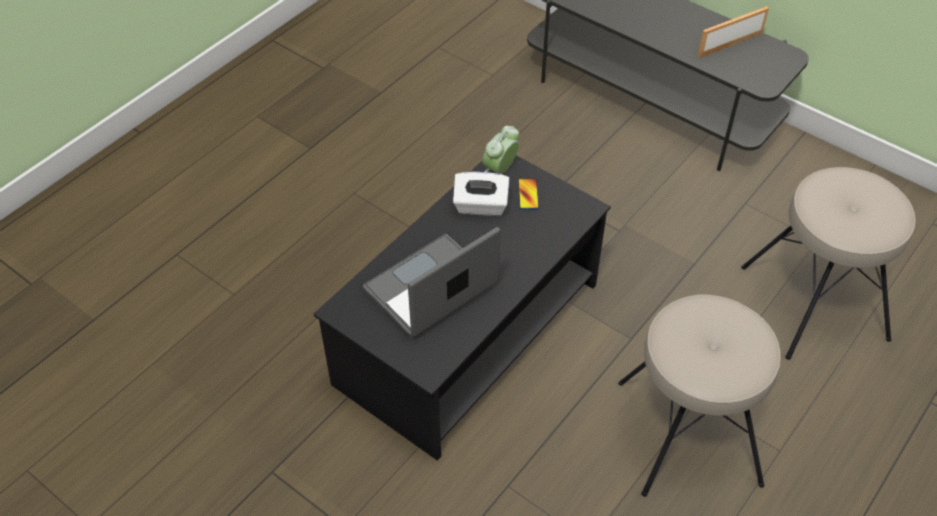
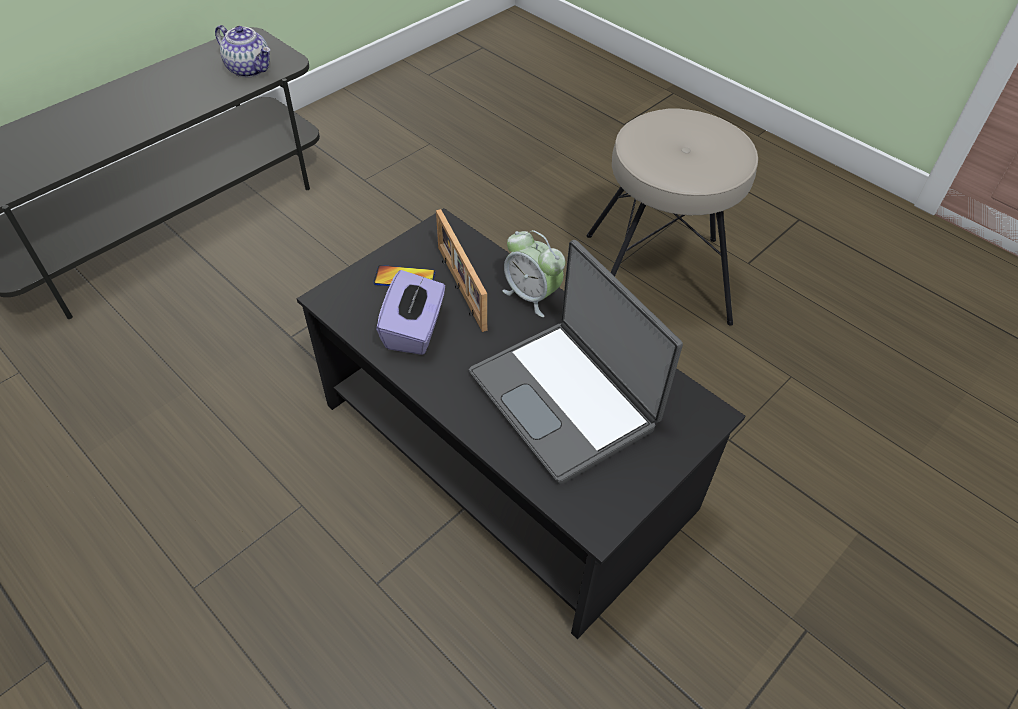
camera: 85 degrees left, 0 degrees up
white tissue box [453,172,509,216] -> purple tissue box [376,270,445,355]
alarm clock [482,126,519,174] -> alarm clock moved to [502,230,565,317]
picture frame [698,6,769,57] -> picture frame moved to [436,209,487,332]
beige stool [741,167,916,360] -> none
none -> teapot [215,25,270,78]

